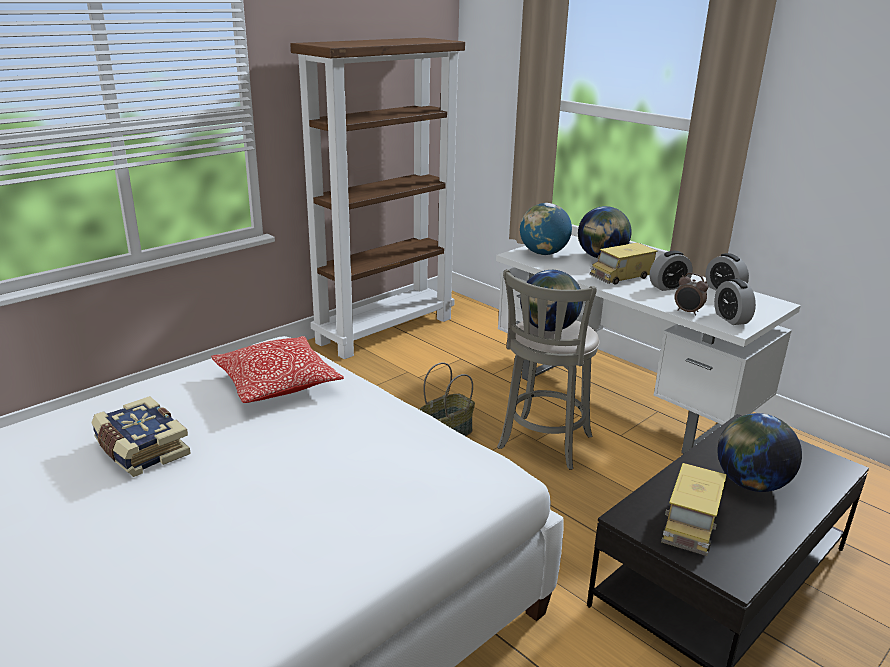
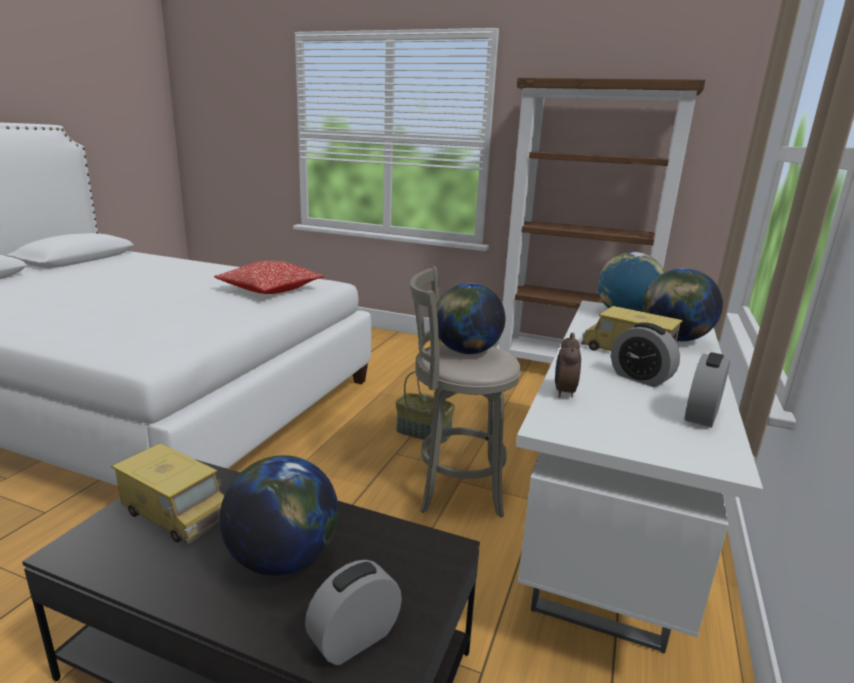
camera: 65 degrees right, 5 degrees down
book [91,396,191,477] -> none
toy truck [661,463,727,556] -> toy truck turned 150 degrees counterclockwise [112,443,224,545]
alarm clock [714,279,756,325] -> alarm clock moved to [305,560,402,665]

